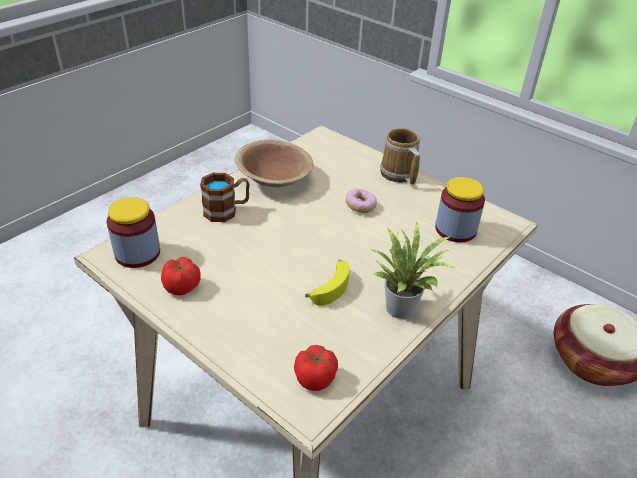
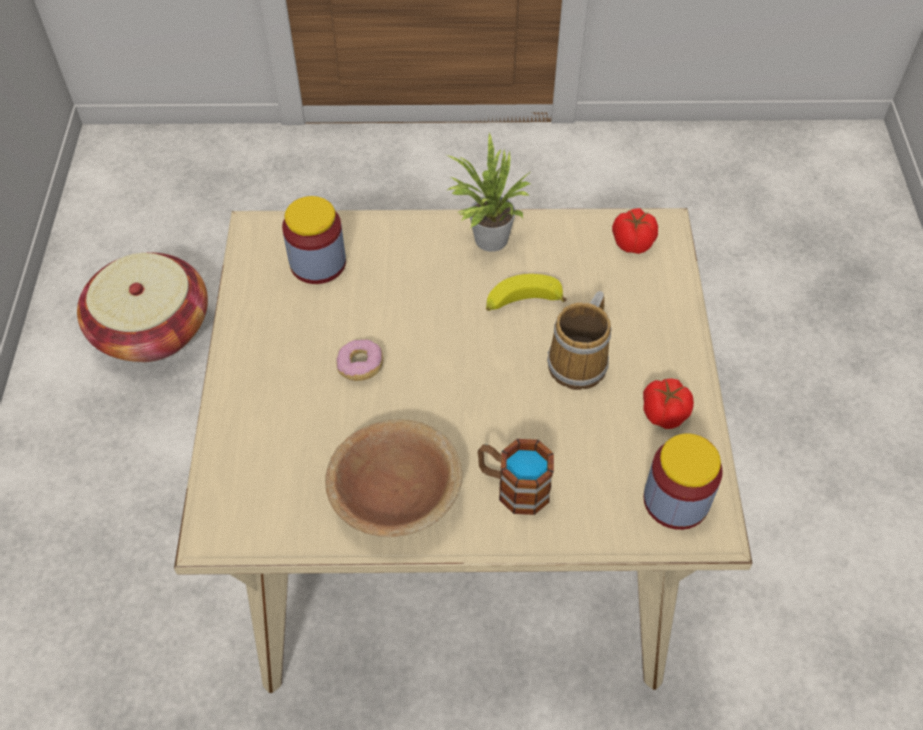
camera: 130 degrees left, 15 degrees up
mug [380,128,420,185] -> mug moved to [547,291,611,390]

